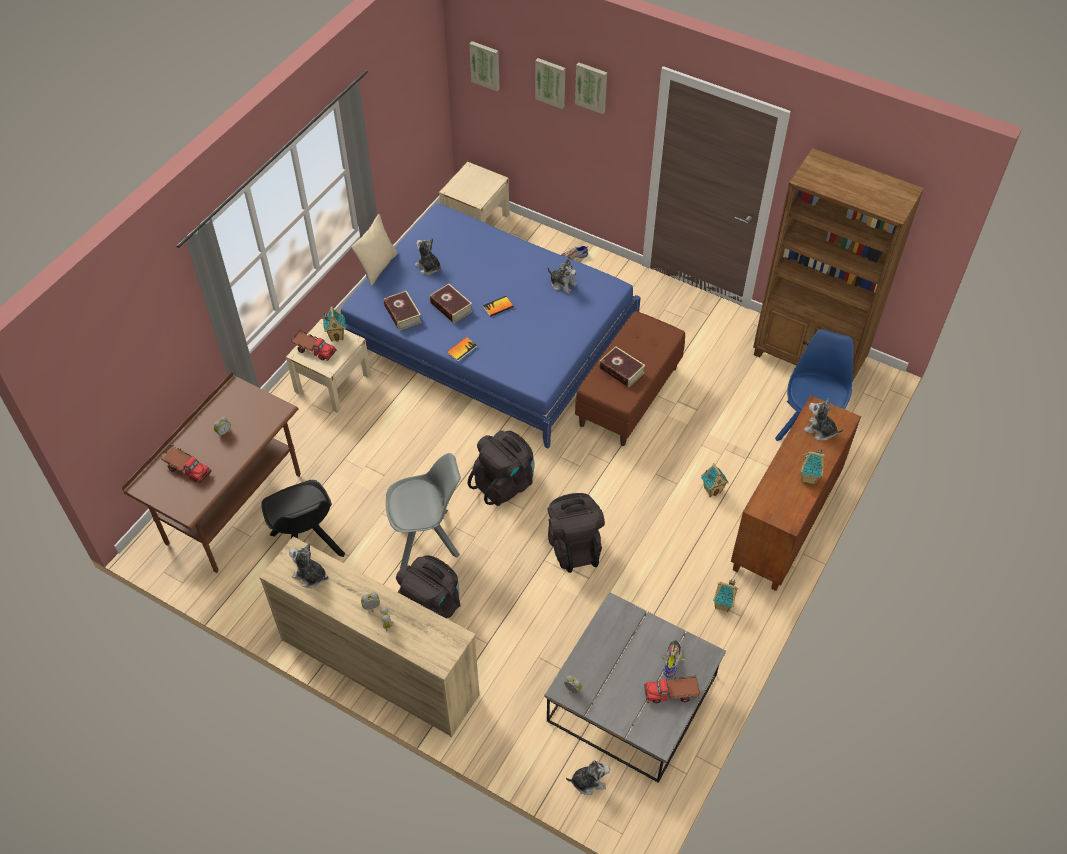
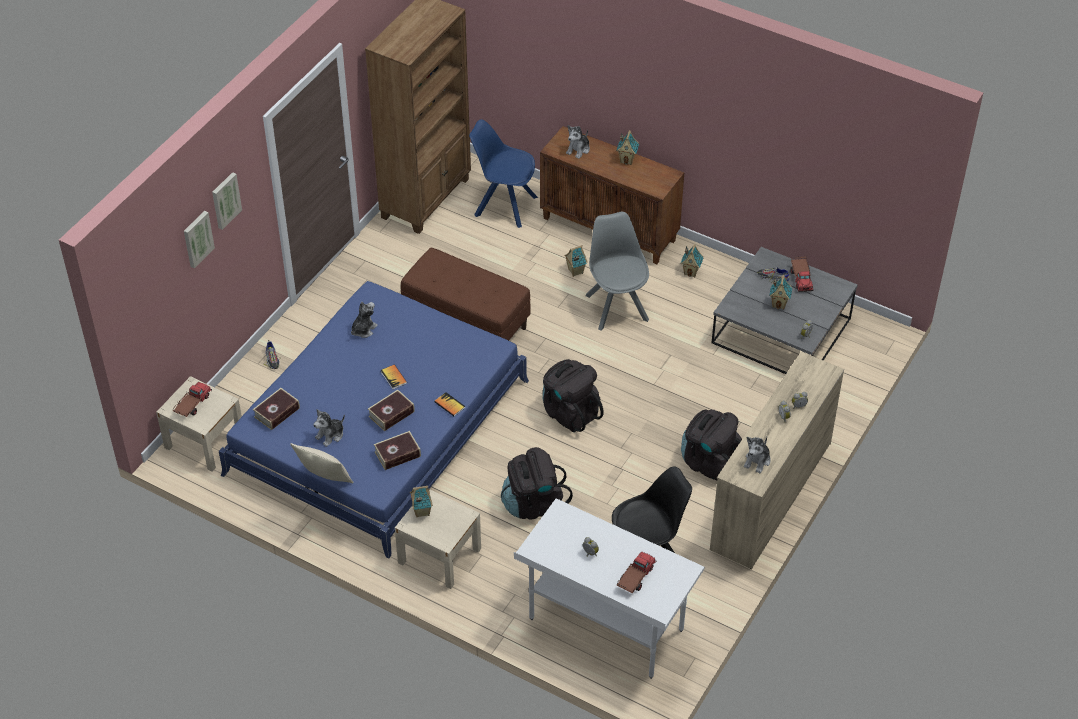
camera: 90 degrees left, 5 degrees down
brown desk [122,372,301,573] -> white desk [514,498,705,679]
toy truck [291,330,337,361] -> toy truck moved to [173,382,212,417]
grey chair [386,453,461,568] -> grey chair moved to [586,212,649,331]
picture [470,41,500,91] -> none
black backpack [547,493,605,573] -> black backpack moved to [501,447,573,520]
plush toy [566,760,610,795] -> none
book [599,346,645,388] -> book moved to [253,388,300,430]
none -> toy house [769,275,792,310]

